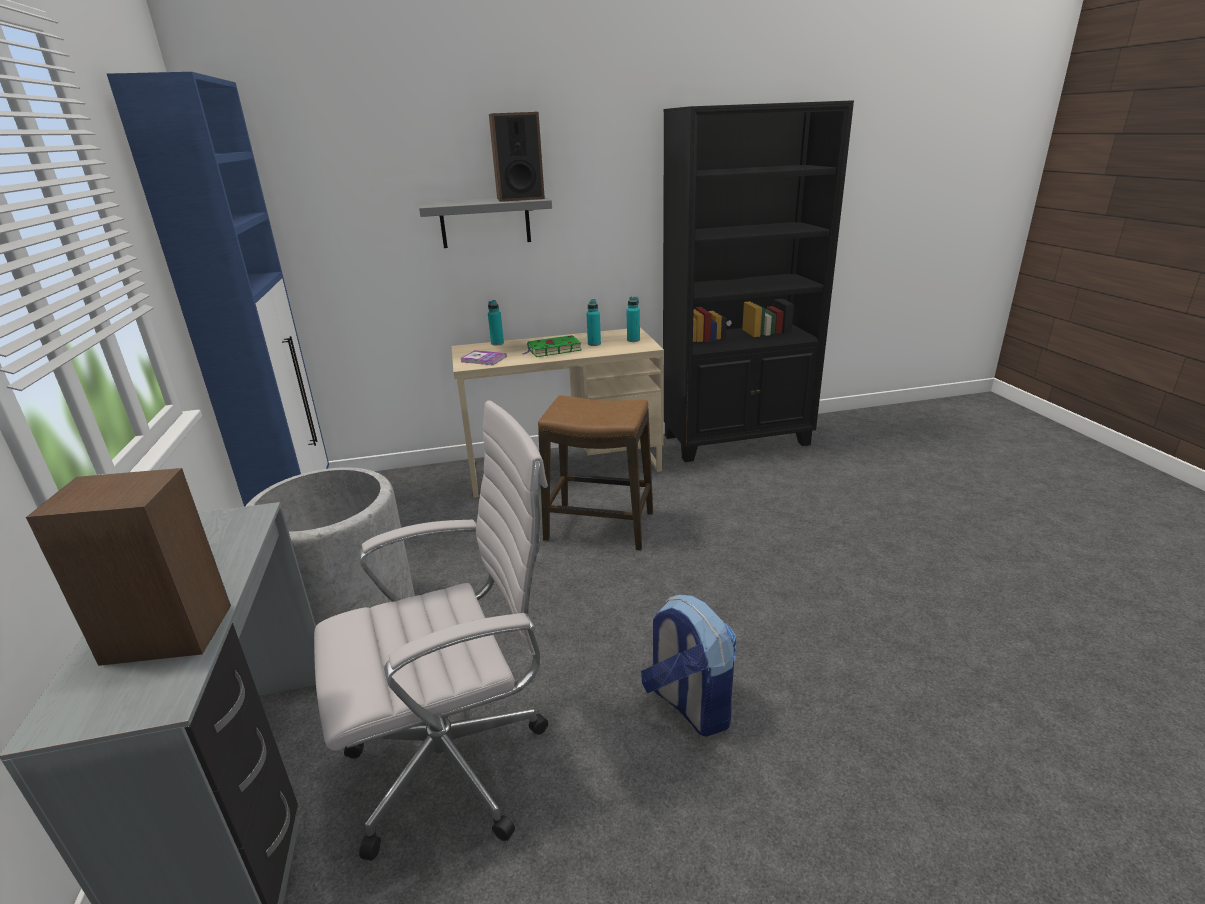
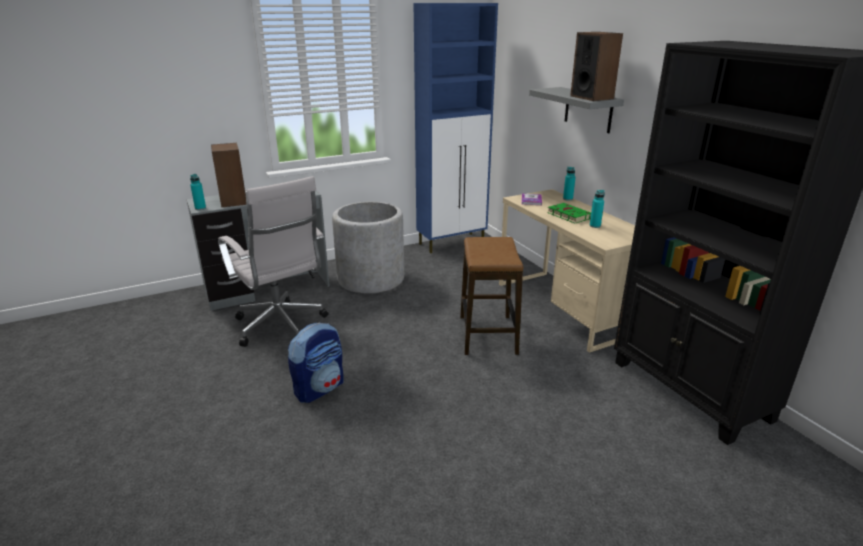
camera: 75 degrees right, 0 degrees up
turquoise bottle [627,296,640,342] -> turquoise bottle moved to [190,174,206,210]

